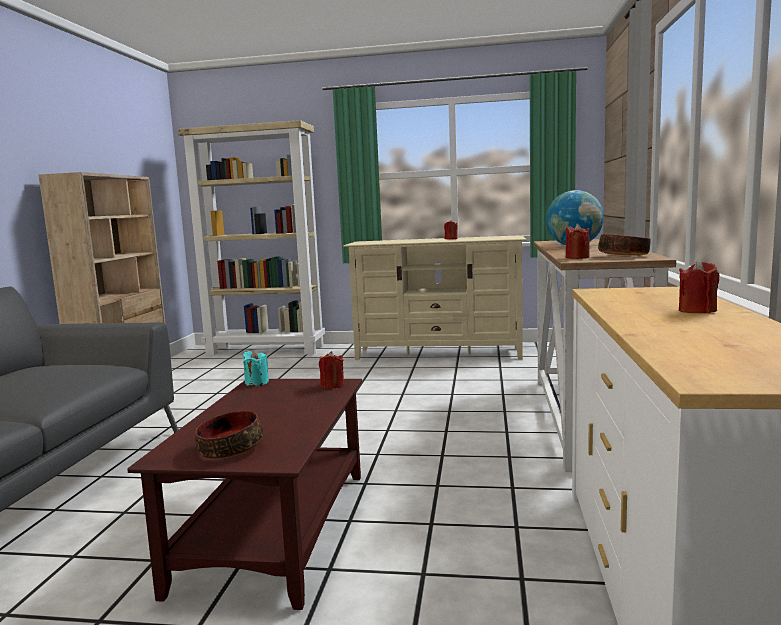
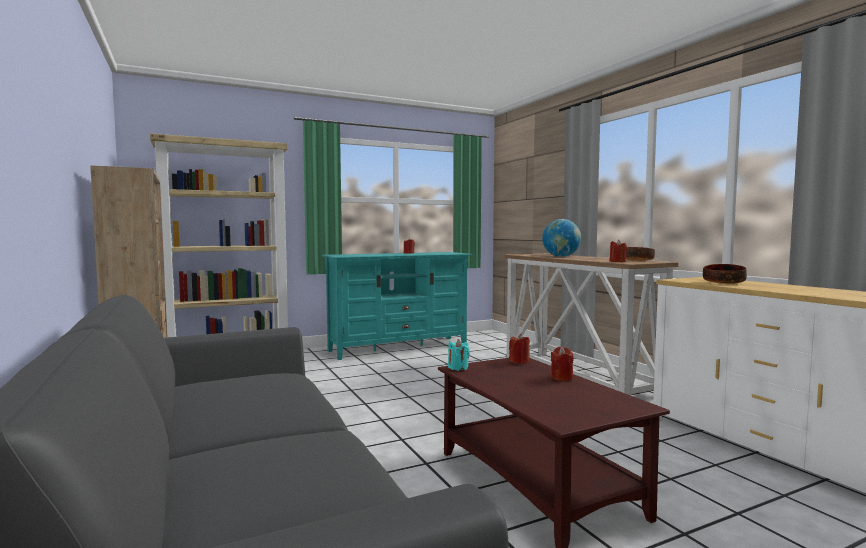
camera: 35 degrees left, 5 degrees down
bowl [195,411,263,459] -> bowl moved to [703,264,747,284]
beige tv stand [343,236,527,360] -> turquoise tv stand [321,252,472,360]
red candle [679,260,719,313] -> red candle moved to [551,346,574,381]

